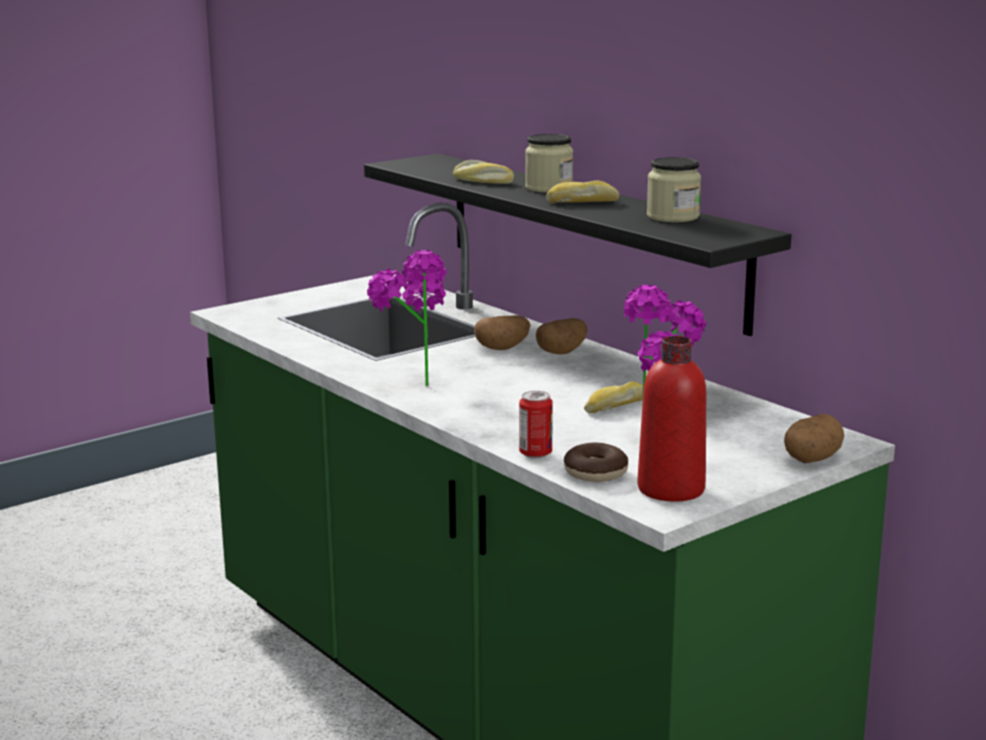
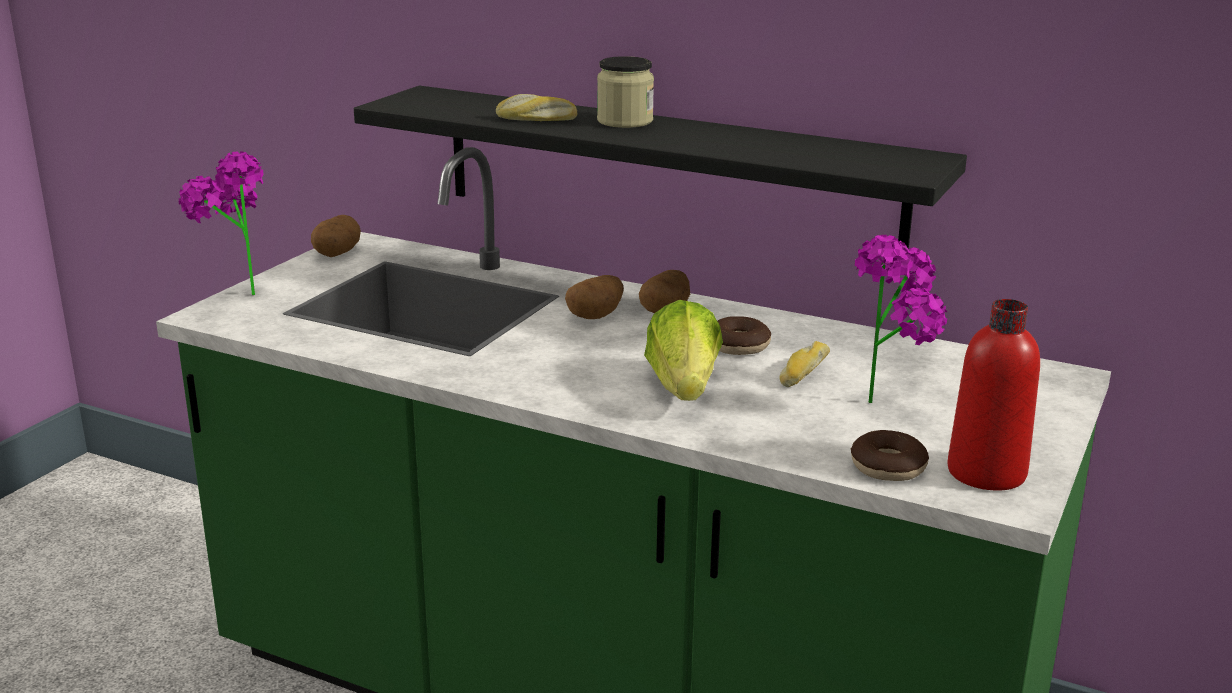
camera: 25 degrees left, 5 degrees up
potted plant [367,250,446,386] -> potted plant moved to [178,151,264,295]
can [519,391,553,458] -> none
bread [546,181,619,203] -> none
jar [647,157,701,222] -> none
potato [784,414,844,463] -> potato moved to [311,215,361,257]
none -> lettuce [644,300,723,401]
none -> donut [718,316,771,355]

